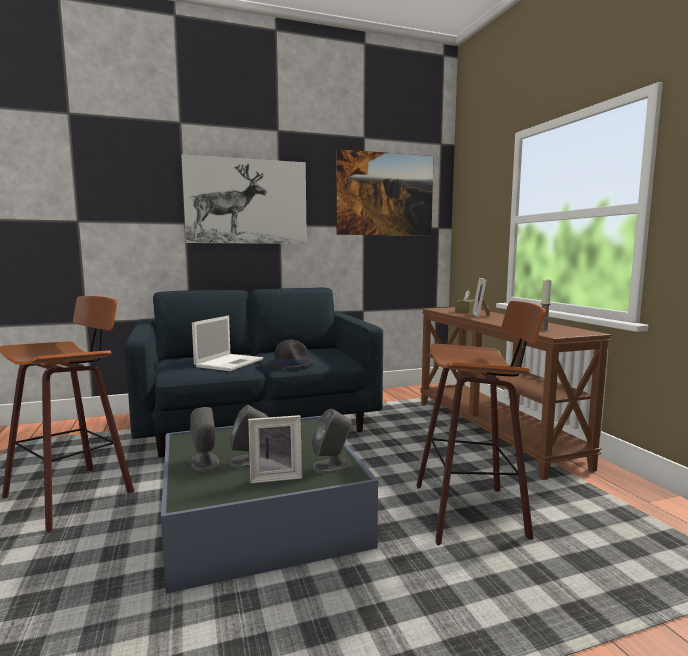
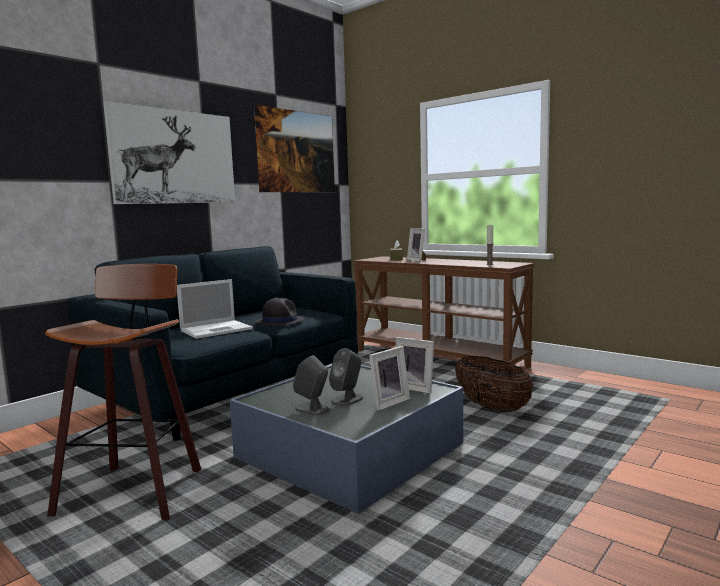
camera: 30 degrees left, 0 degrees up
laptop [192,316,263,371] -> laptop turned 60 degrees clockwise [177,279,253,339]
grey speaker [312,409,352,474] -> picture frame [395,337,434,393]
stool [416,301,546,545] -> basket [455,356,533,413]

